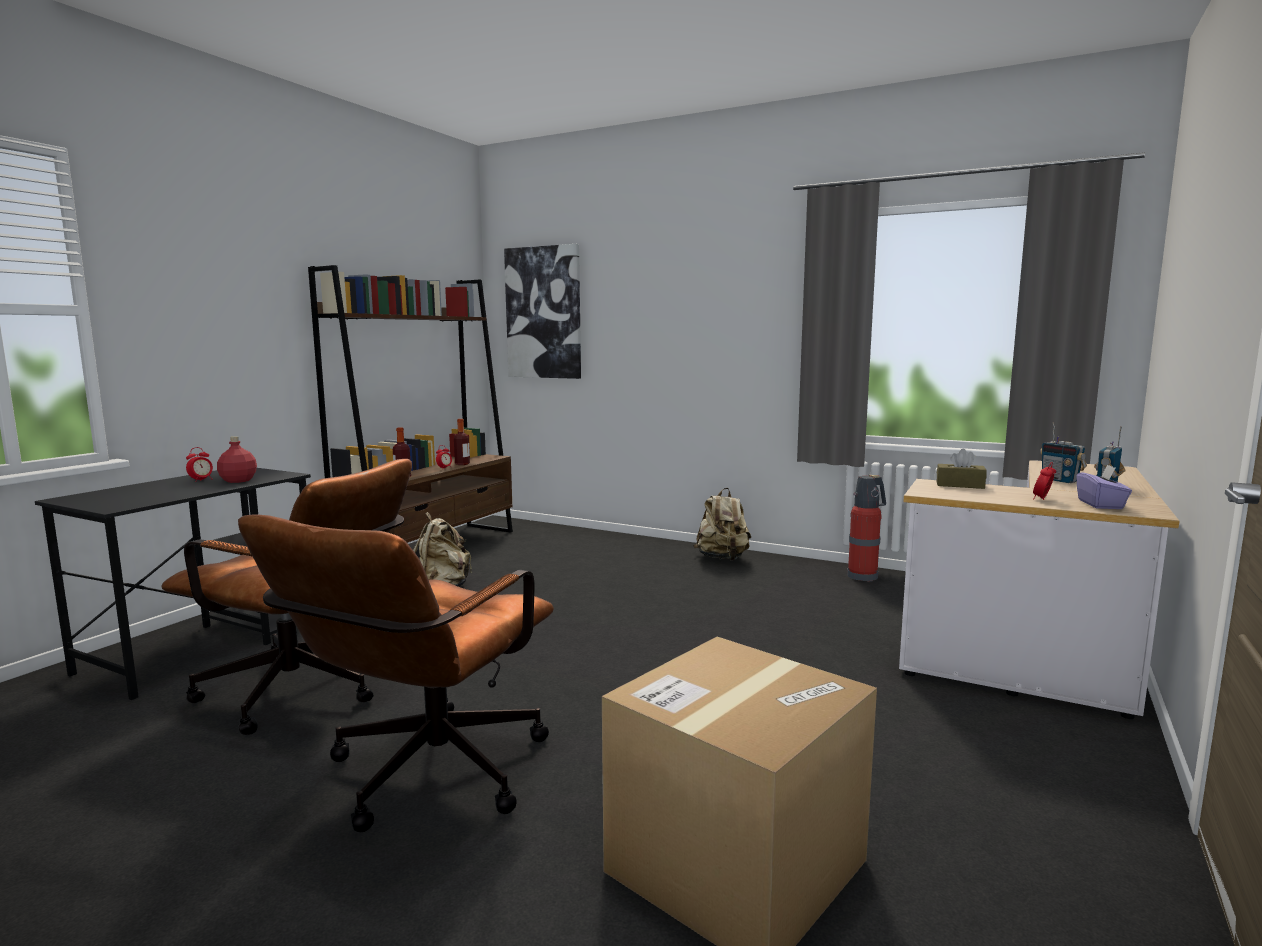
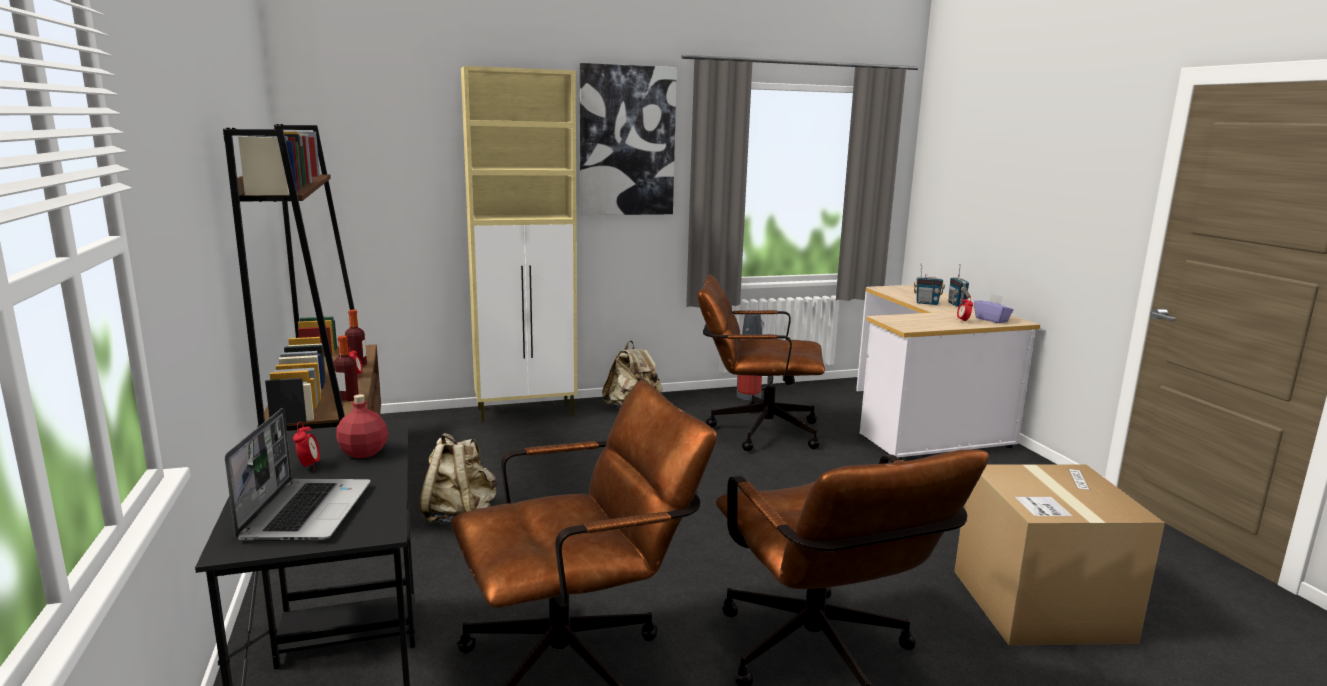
camera: 45 degrees left, 5 degrees up
picture [504,244,581,379] -> picture moved to [580,63,677,215]
brown tissue box [937,449,987,489] -> none
none -> laptop [225,408,371,541]
none -> beige cabinet [461,66,577,423]
none -> brown office chair [698,274,825,451]

